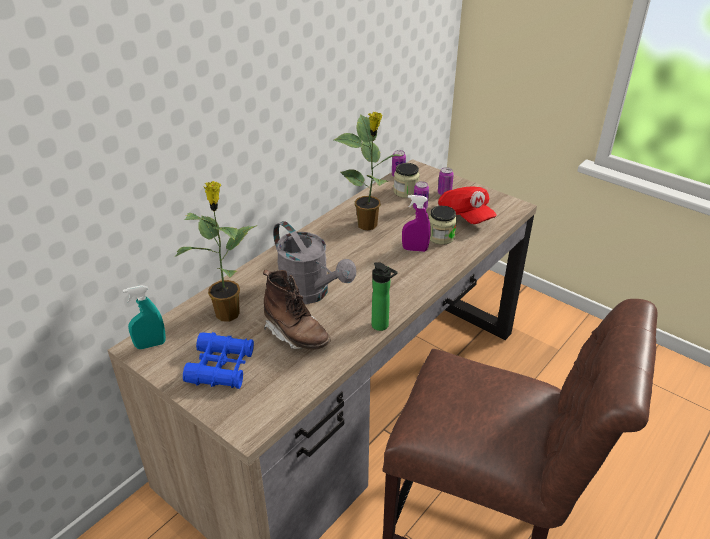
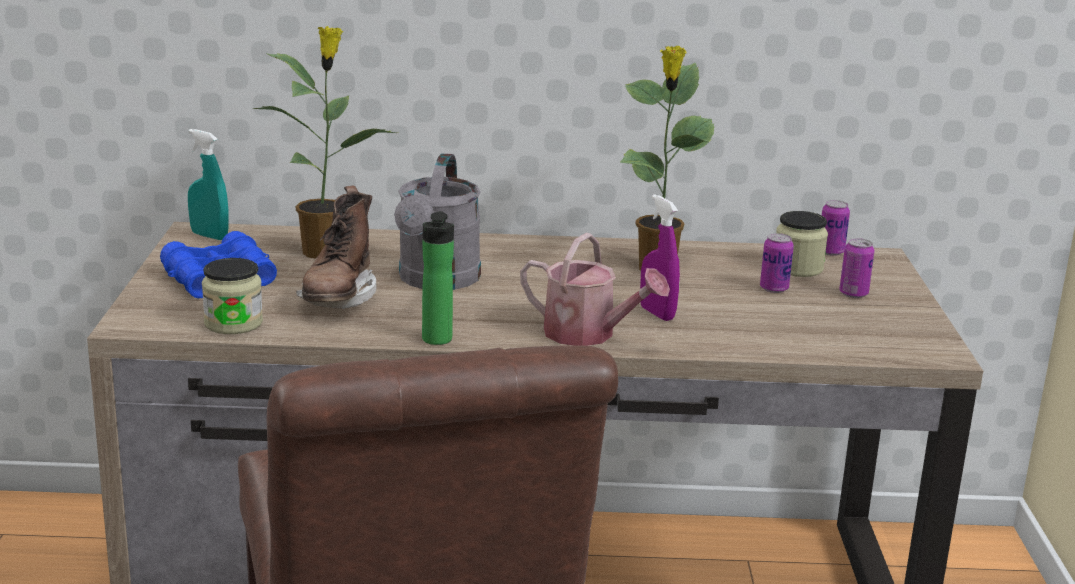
camera: 50 degrees right, 15 degrees down
jar [429,206,457,245] -> jar moved to [202,258,263,334]
red cap [438,187,497,224] -> none
none -> watering can [520,233,670,346]

